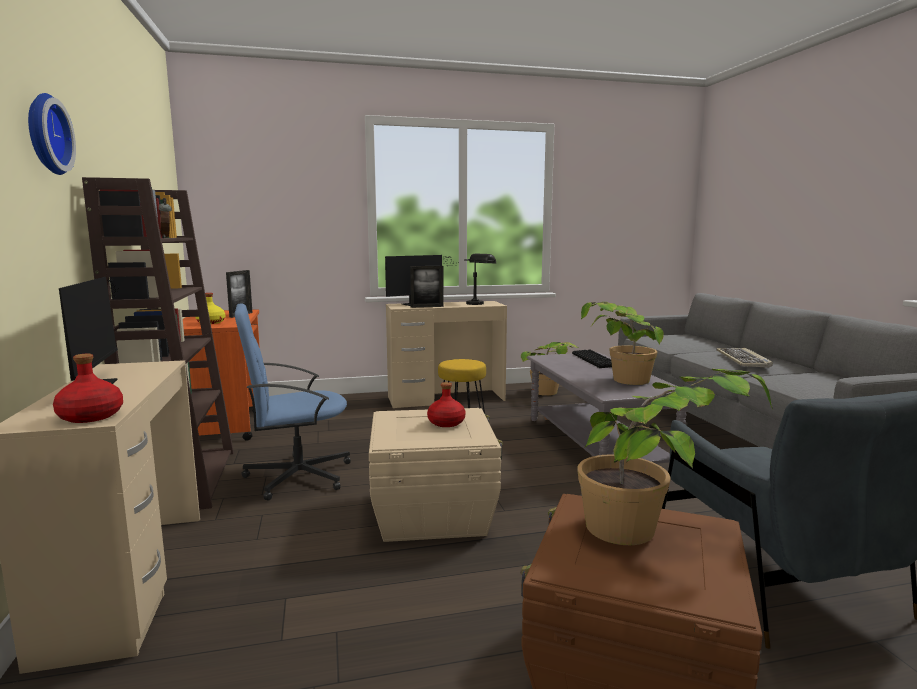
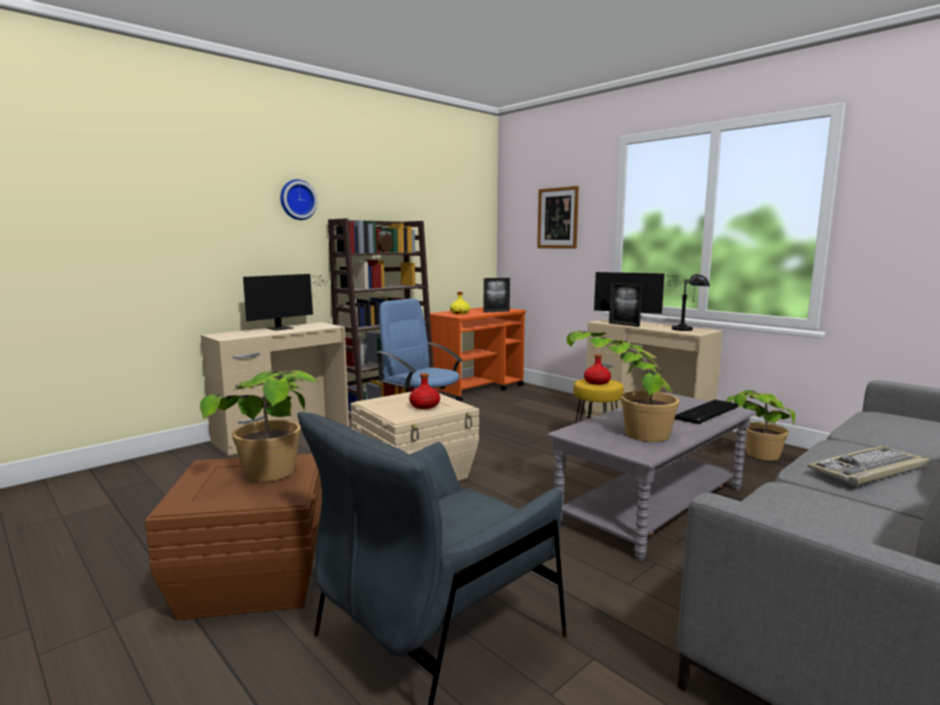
camera: 60 degrees right, 0 degrees up
red bottle [53,354,123,423] -> red bottle moved to [584,354,611,385]
none -> picture [537,186,579,249]

